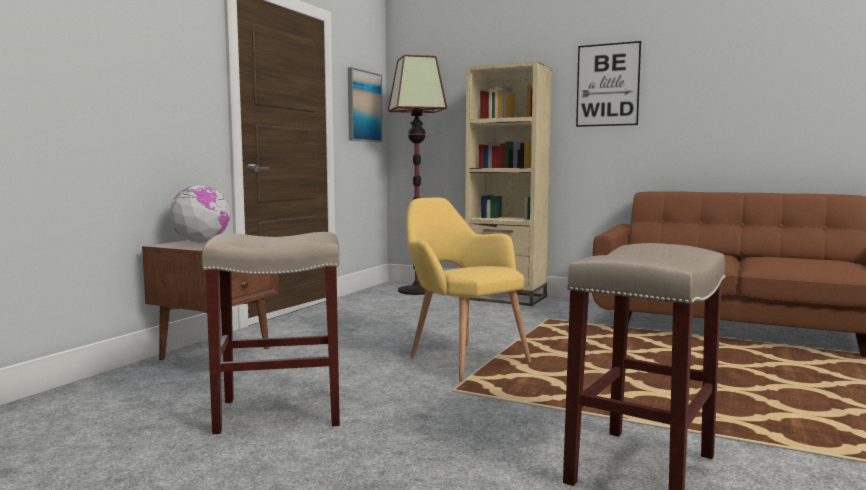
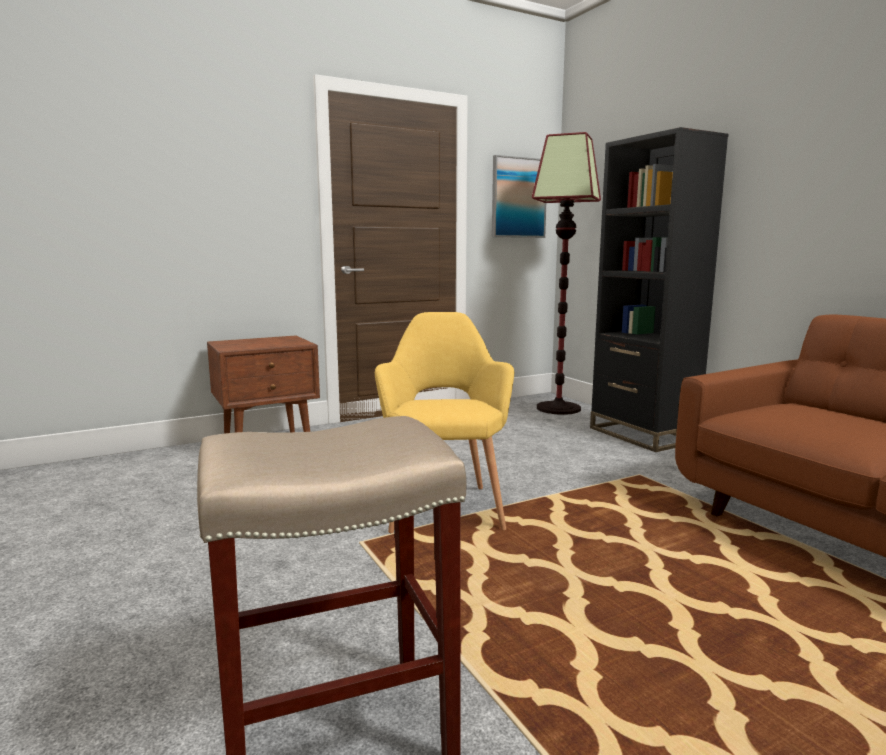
camera: 35 degrees right, 5 degrees up
globe [169,185,230,242] -> none
beige stool [202,232,340,434] -> none
beige bookcase [465,62,552,306] -> black bookcase [590,127,729,452]
picture [576,41,641,127] -> none

